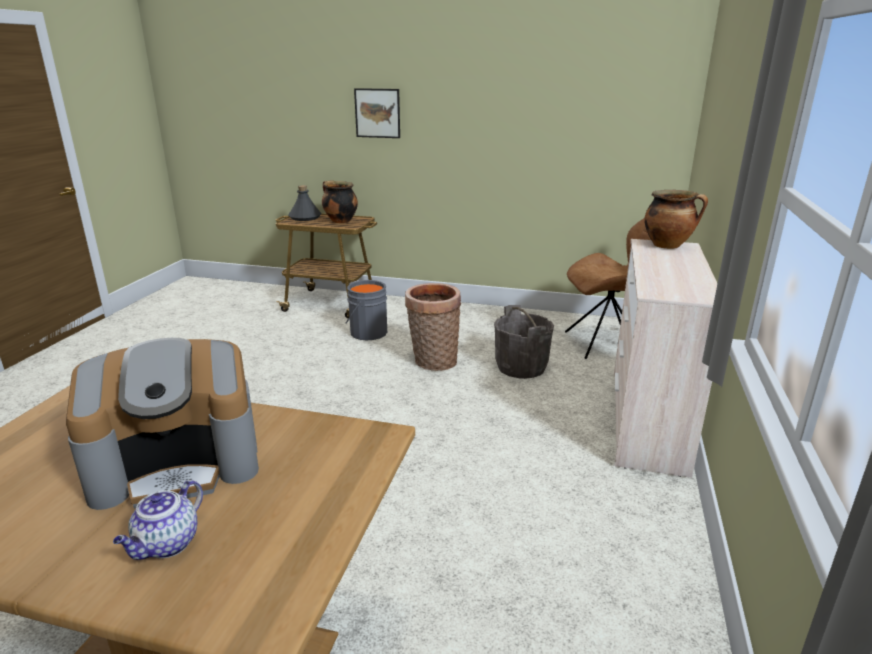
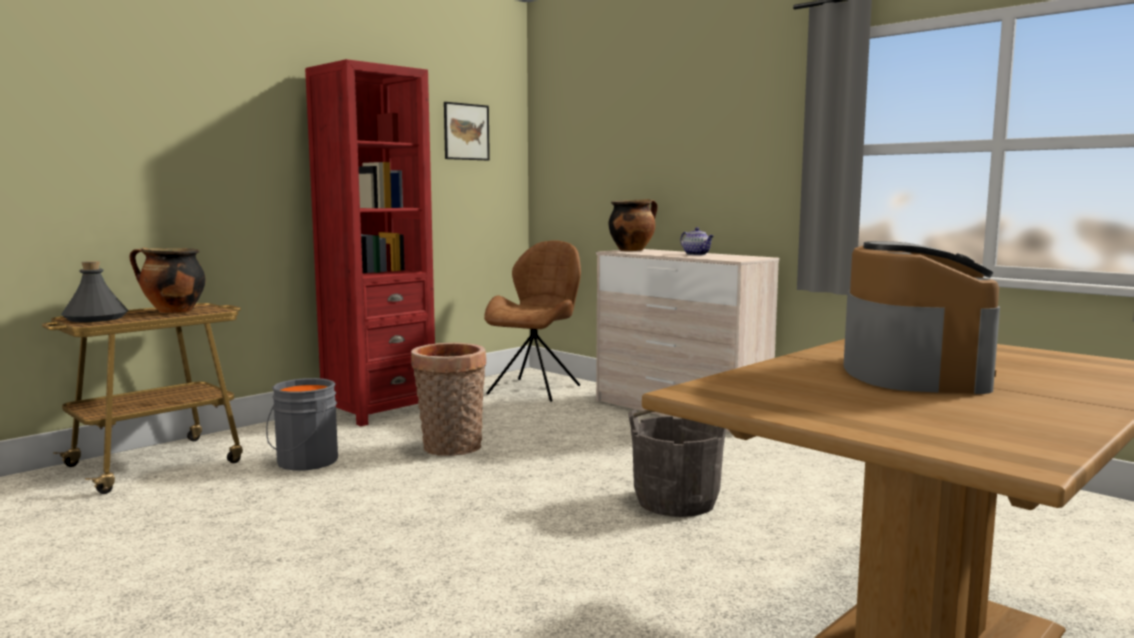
camera: 60 degrees left, 15 degrees down
teapot [113,480,203,560] -> teapot moved to [680,227,714,255]
picture [354,88,400,138] -> picture moved to [444,102,490,160]
grey bucket [494,305,554,379] -> grey bucket moved to [628,409,726,517]
none -> red bookcase [305,59,435,426]

